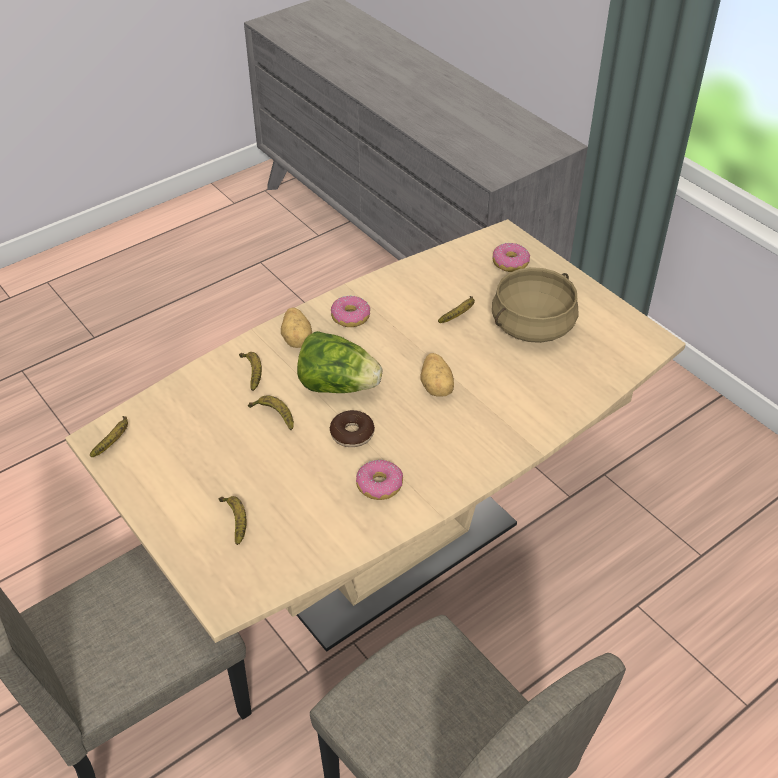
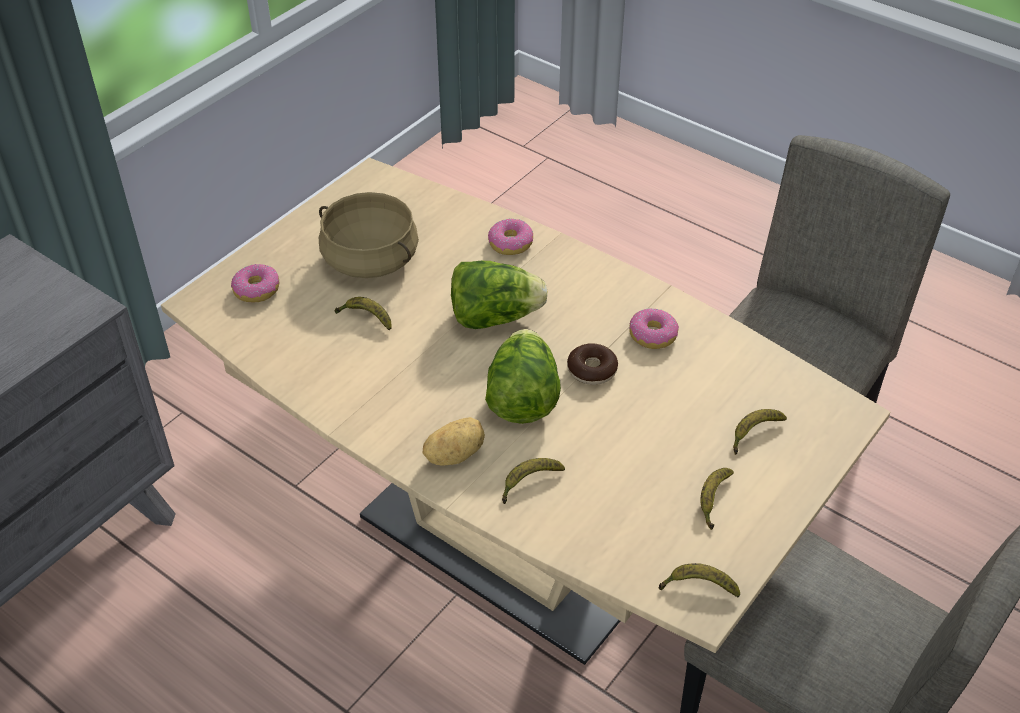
camera: 105 degrees left, 0 degrees up
banana [248,395,294,430] -> banana moved to [700,468,734,530]
donut [331,296,370,327] -> donut moved to [488,219,533,255]
potato [420,353,454,397] -> lettuce [451,261,548,329]

